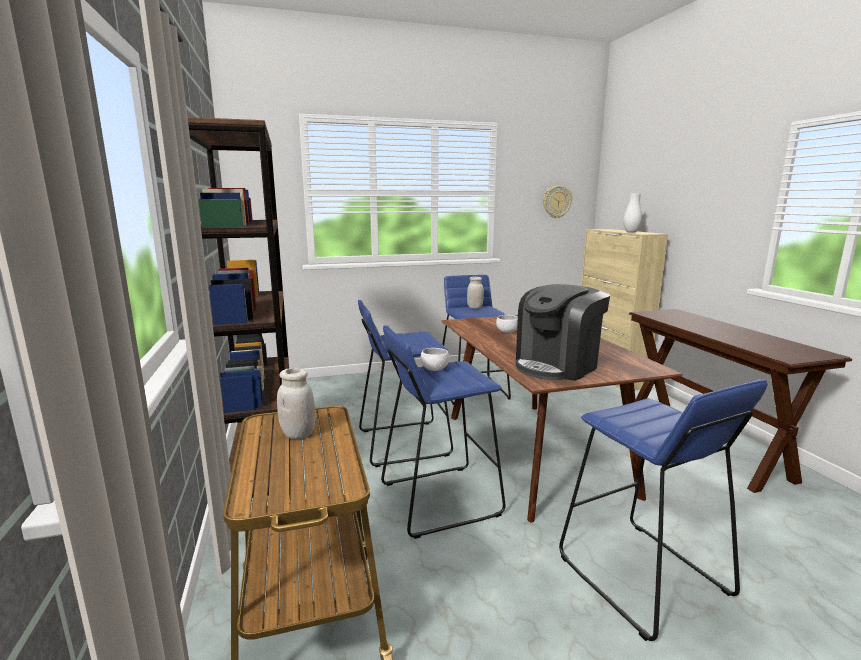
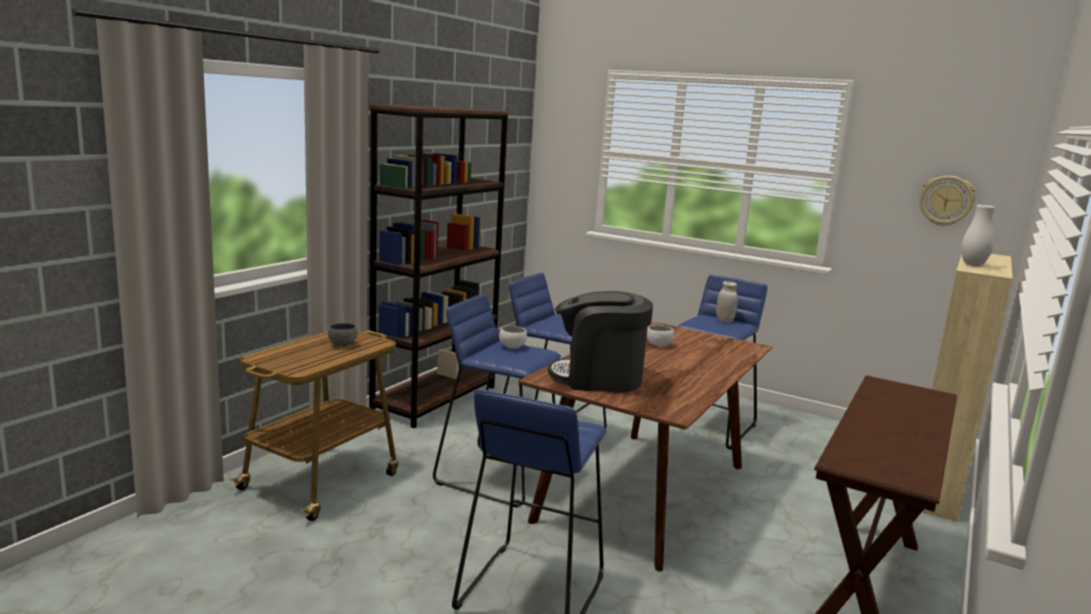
camera: 45 degrees right, 0 degrees up
white jar [277,368,315,439] -> grey bowl [328,323,358,346]

